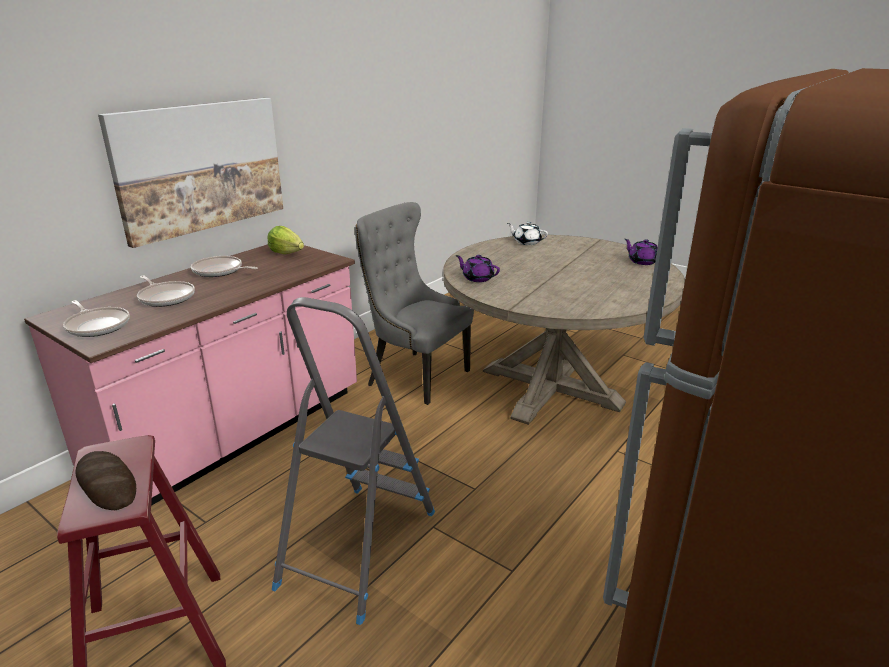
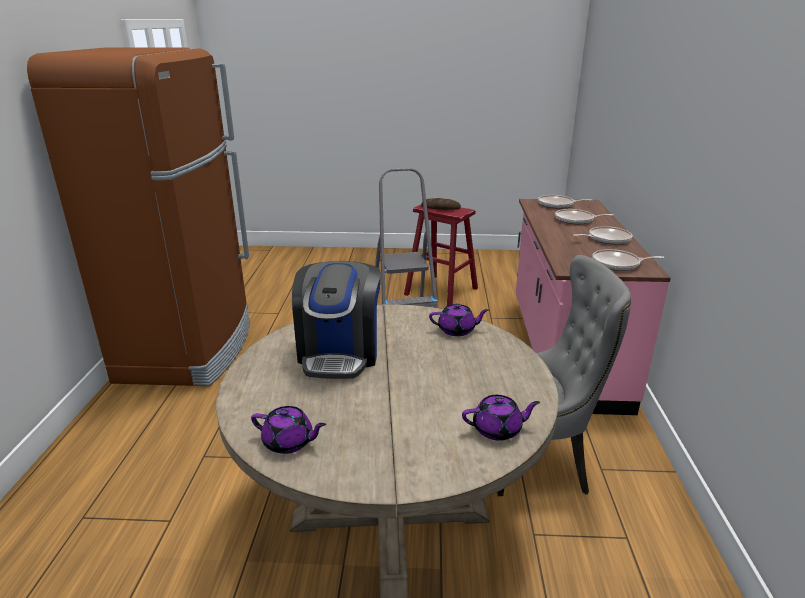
camera: 145 degrees right, 0 degrees up
picture [98,98,283,248] -> none
lettuce [267,226,304,254] -> frying pan [592,249,664,271]
white teapot [507,222,548,245] -> purple teapot [462,395,540,441]
none -> coffee machine [292,261,381,379]

